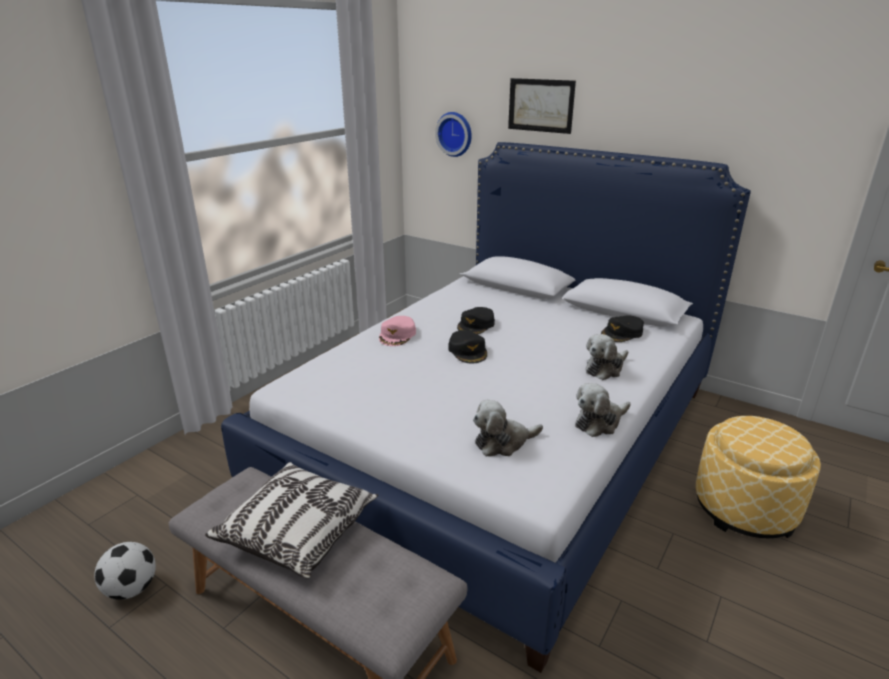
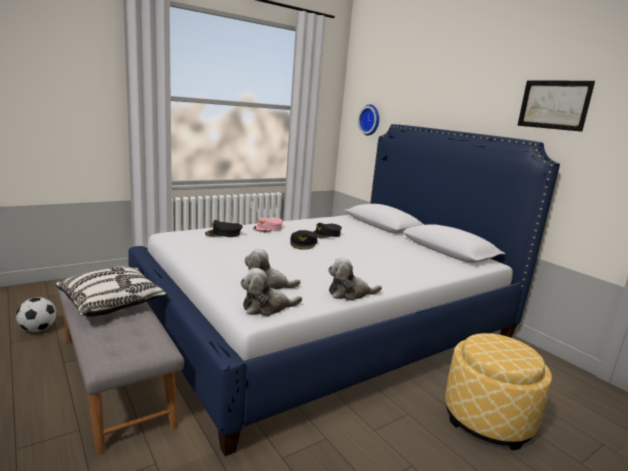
camera: 20 degrees right, 10 degrees down
picture [508,78,576,134] -> picture moved to [517,80,595,132]
plush toy [585,334,628,380] -> plush toy moved to [240,268,302,316]
black cap [601,315,644,342] -> black cap moved to [205,220,243,237]

